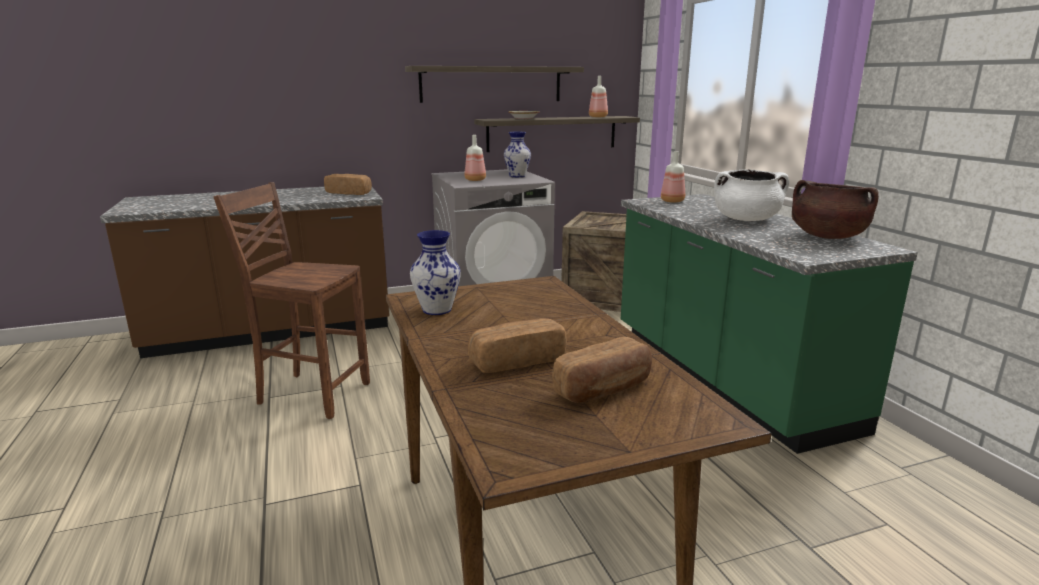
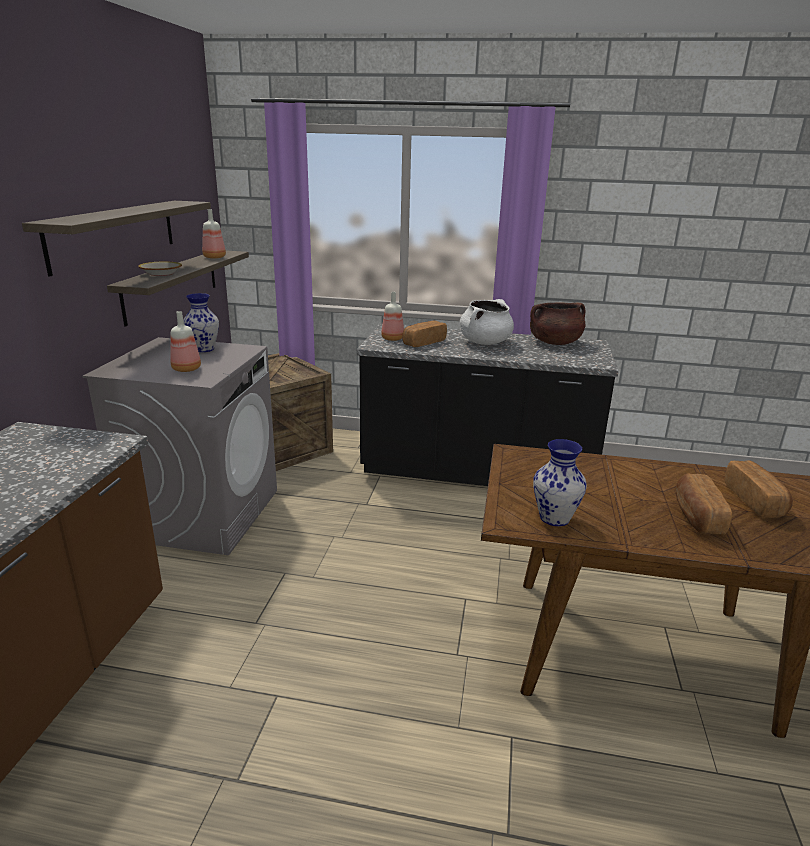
camera: 60 degrees left, 5 degrees up
brown chair [213,182,370,419] -> none
bread [324,174,372,195] -> bread moved to [402,321,447,347]
green counter [621,194,918,454] -> black counter [357,324,619,486]

